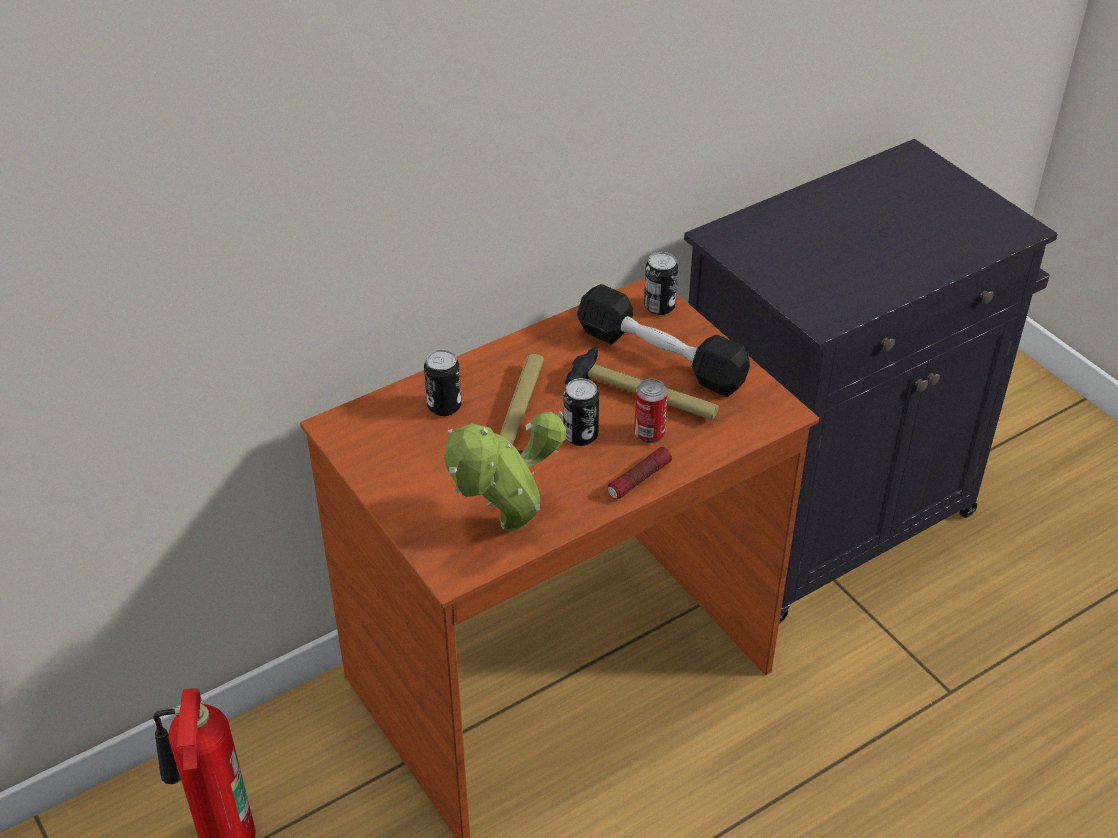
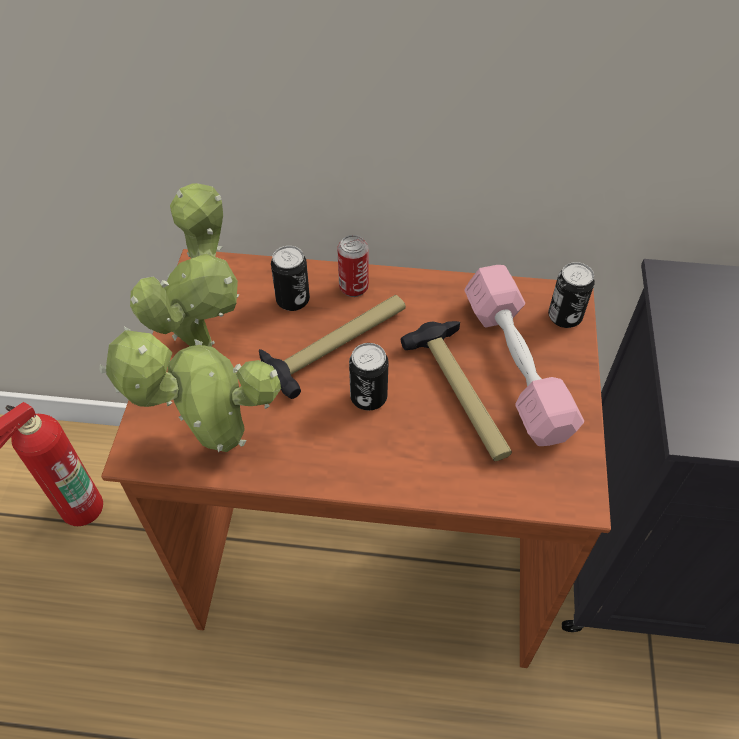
camera: 40 degrees right, 10 degrees up
black dumbbell [577,284,750,397] -> pink dumbbell [464,265,584,446]
flashlight [608,447,672,499] -> none
can [634,378,668,443] -> can moved to [337,235,369,297]
none -> potted plant [130,183,239,347]

